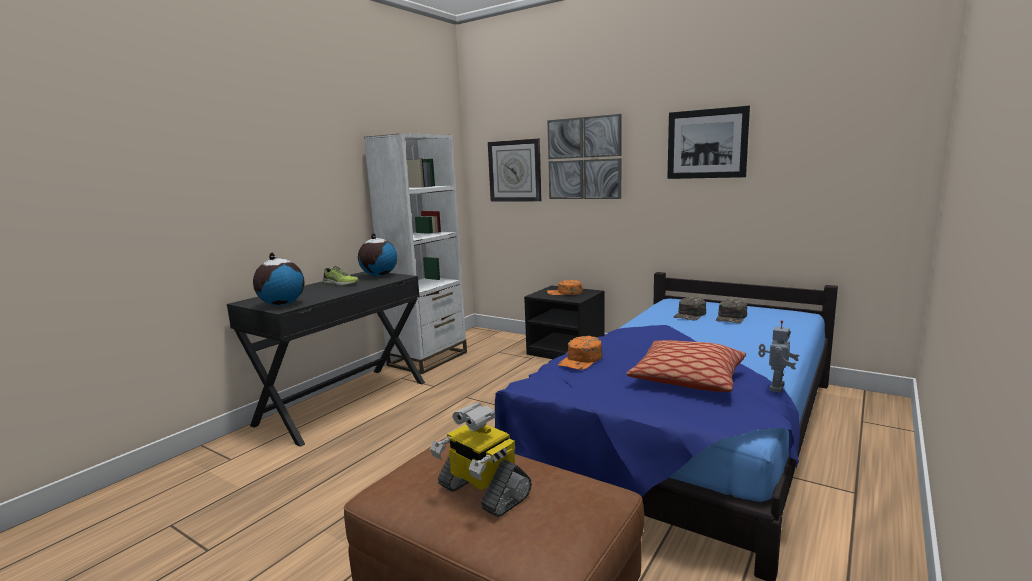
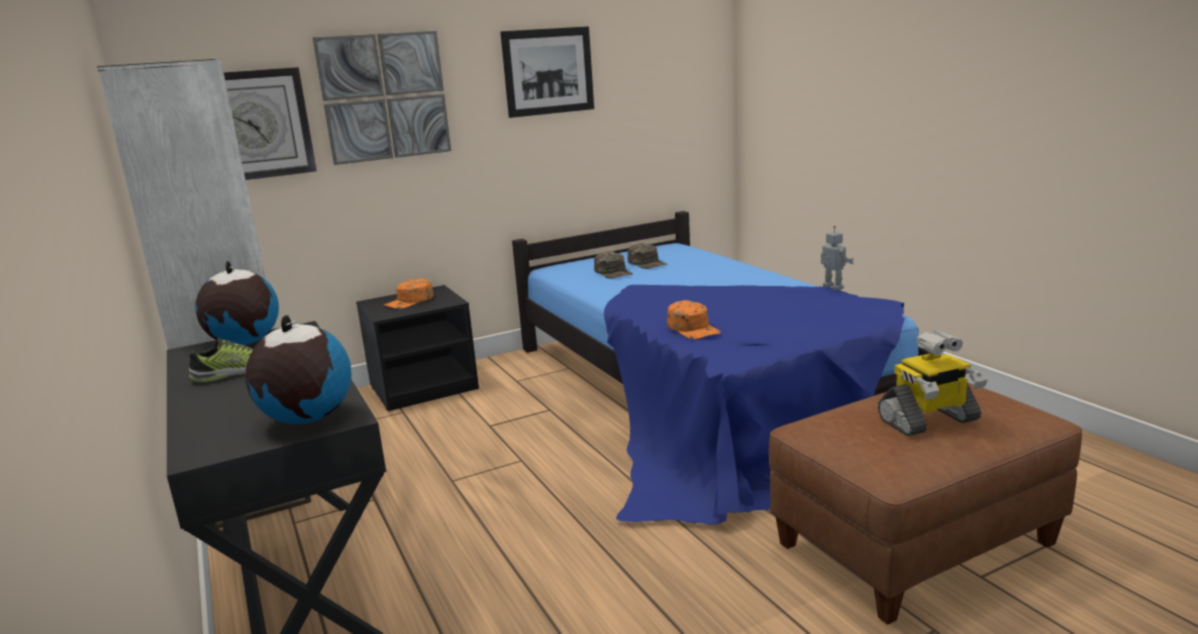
camera: 60 degrees left, 5 degrees up
pillow [626,340,746,392] -> none

